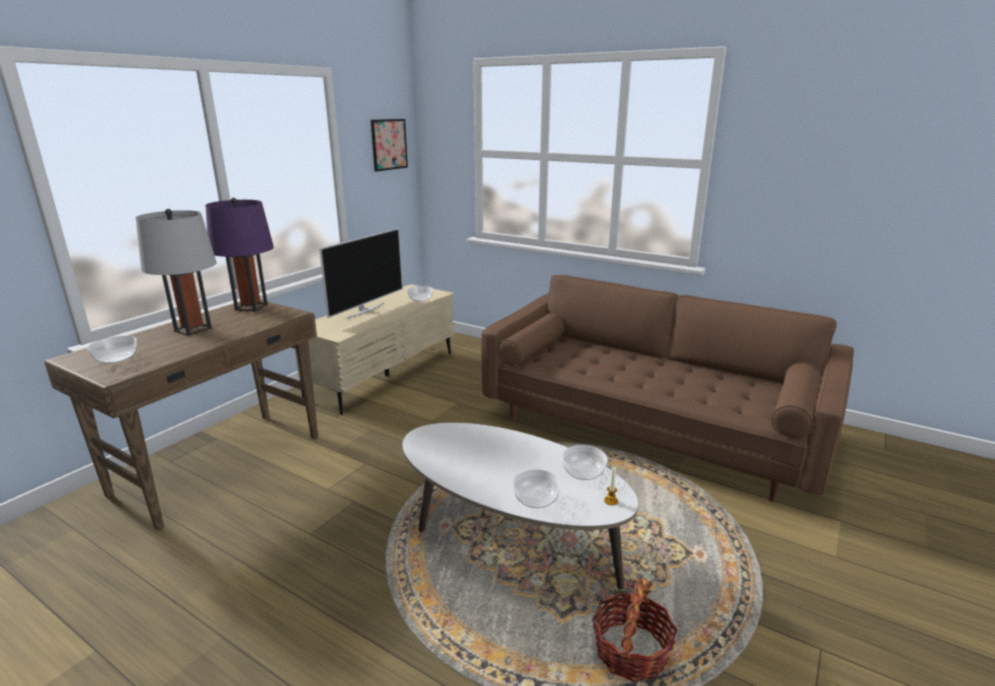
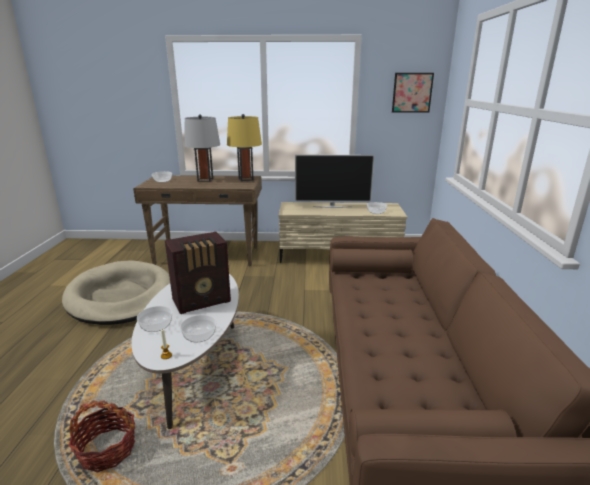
camera: 60 degrees right, 0 degrees up
purple table lamp [205,198,274,312] -> yellow table lamp [227,114,262,181]
none -> beige dog bed [62,260,170,325]
none -> radio [165,232,231,314]

